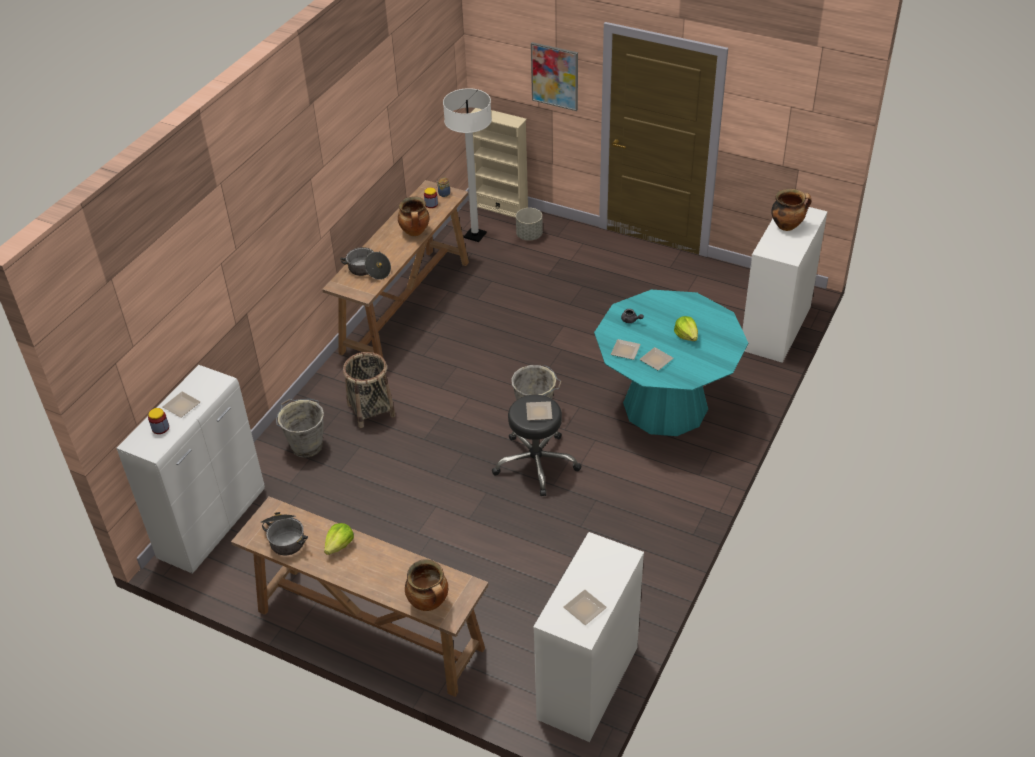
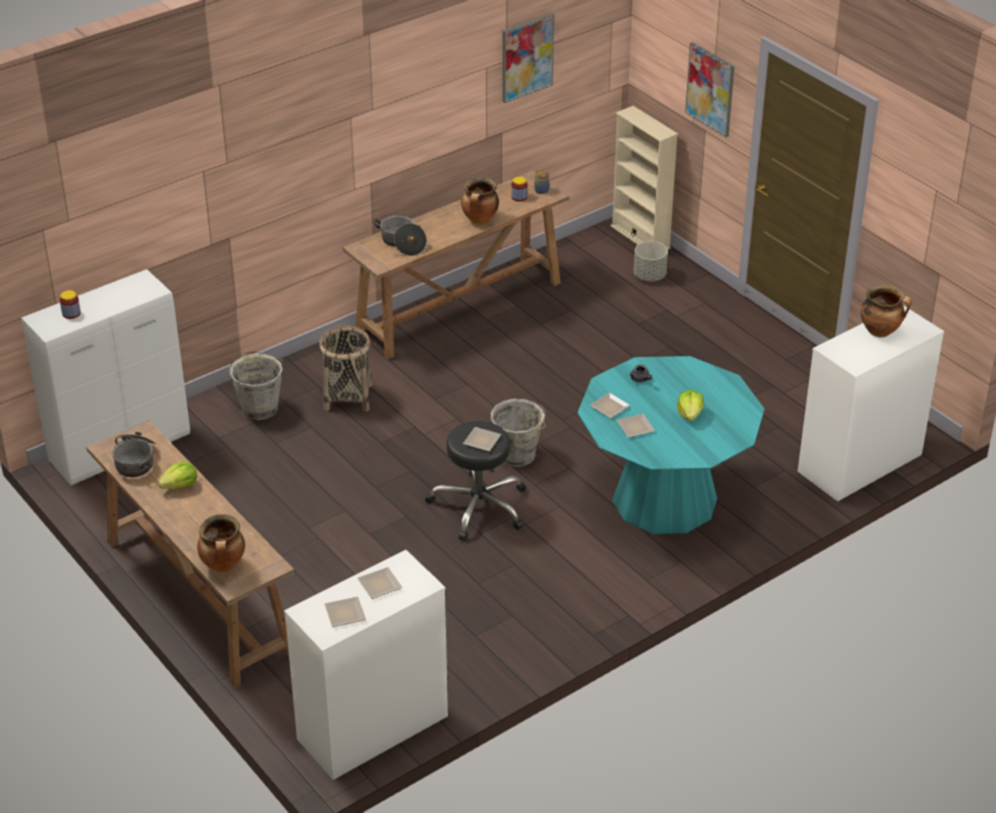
camera: 25 degrees right, 5 degrees down
plate [163,391,200,418] -> plate moved to [358,567,403,599]
white floor lamp [443,88,492,242] -> none
none -> picture [502,13,554,103]

